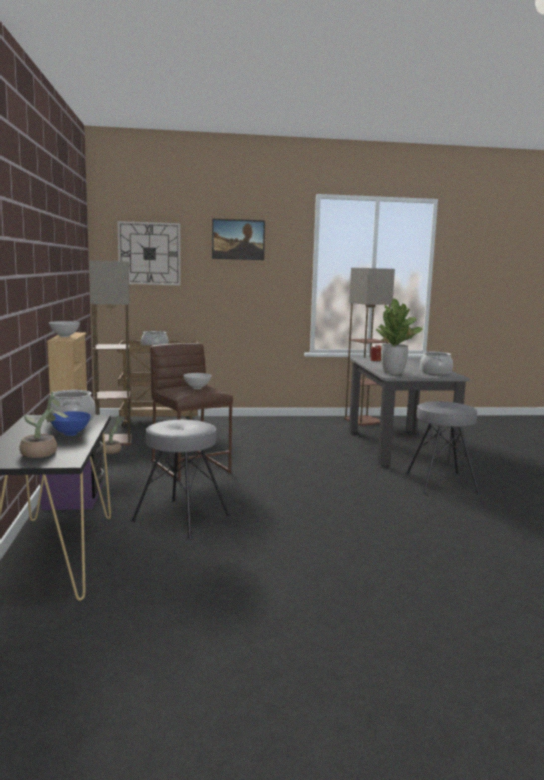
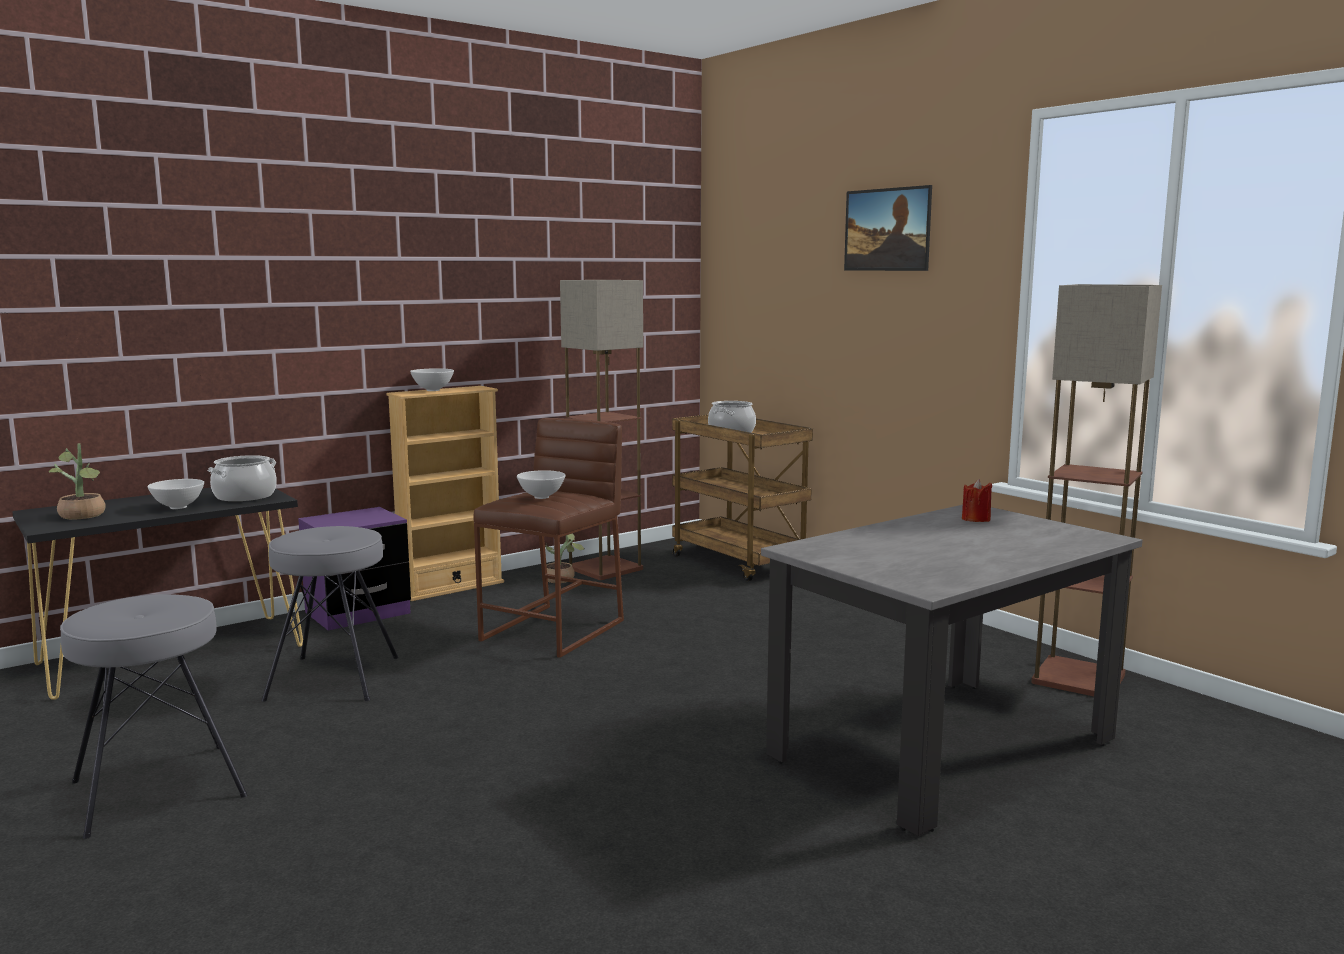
camera: 60 degrees right, 0 degrees up
blue bowl [51,411,91,436] -> white bowl [147,479,204,509]
wall clock [117,221,181,286] -> none
potted plant [376,298,423,375] -> none
grey stool [407,401,480,494] -> grey stool moved to [60,594,248,839]
cooking pot [420,352,453,375] -> none

